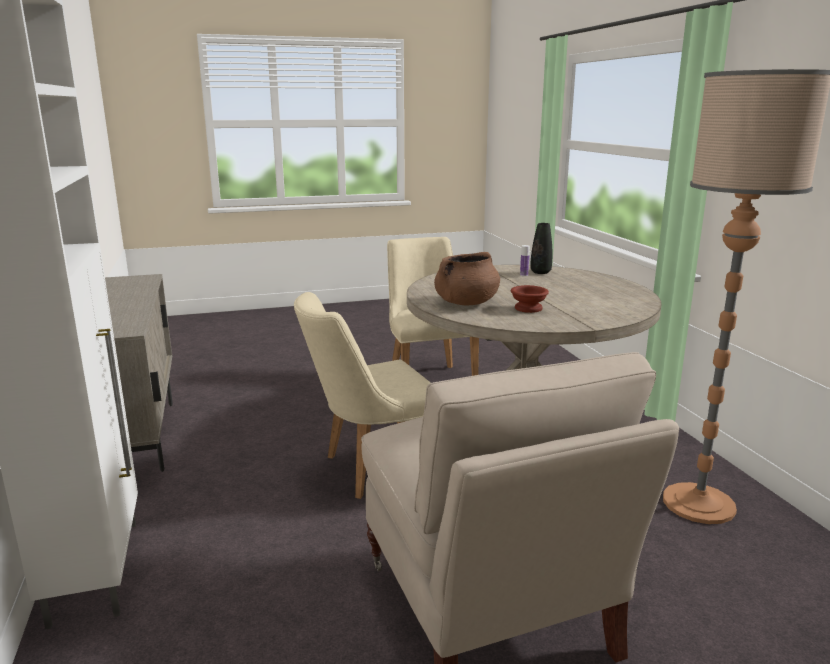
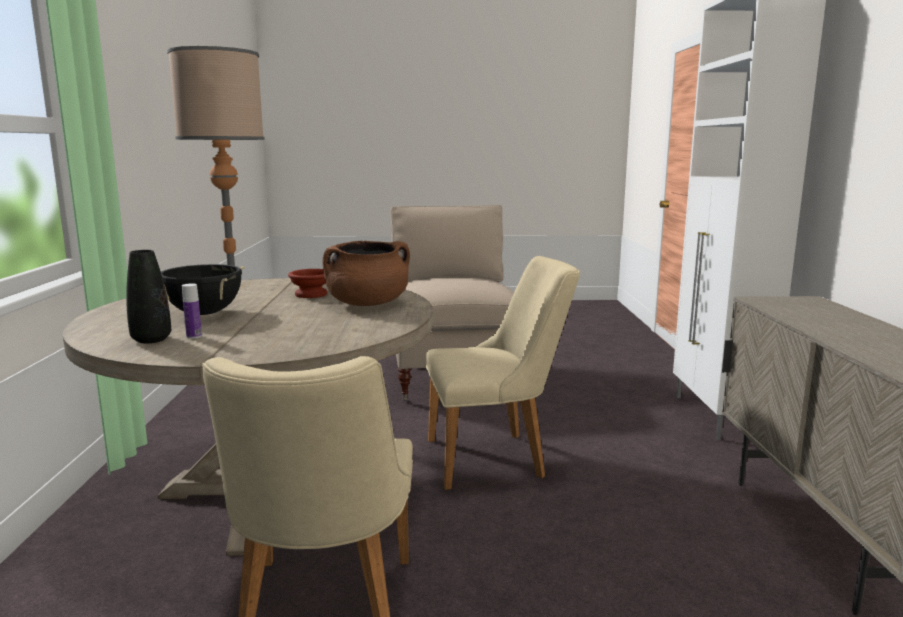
camera: 165 degrees left, 5 degrees down
none -> black cooking pot [161,264,245,315]

